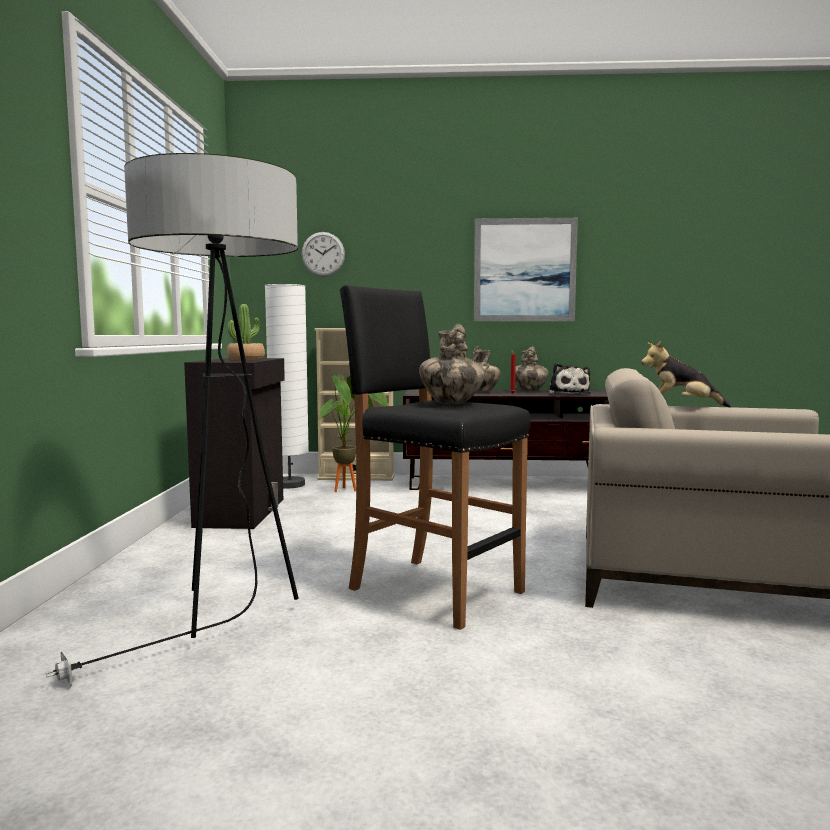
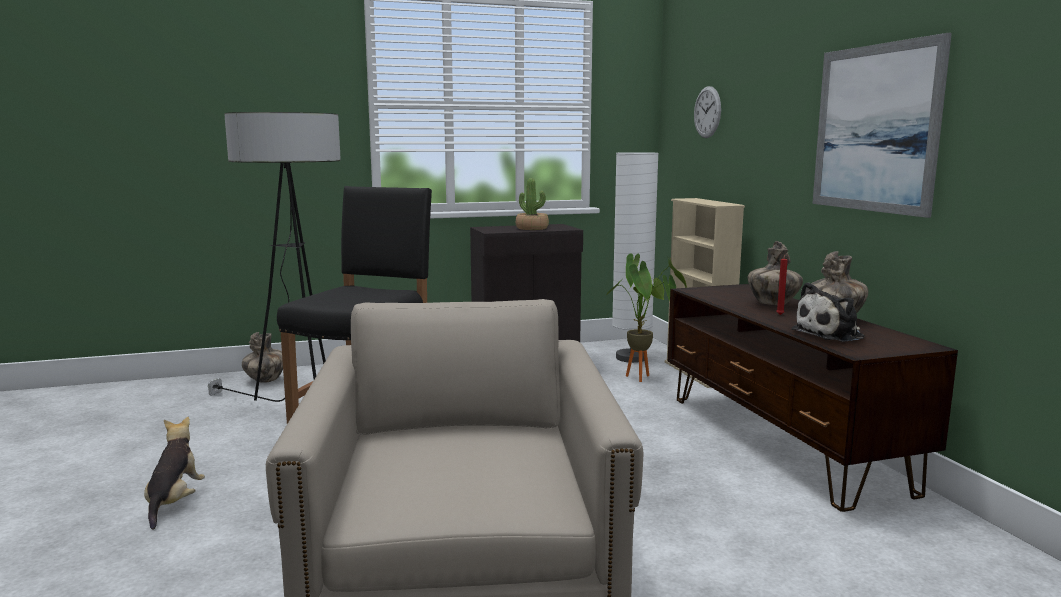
camera: 70 degrees right, 5 degrees up
vase [419,324,485,404] -> vase moved to [242,332,283,383]
plush toy [641,341,731,407] -> plush toy moved to [144,417,205,530]

